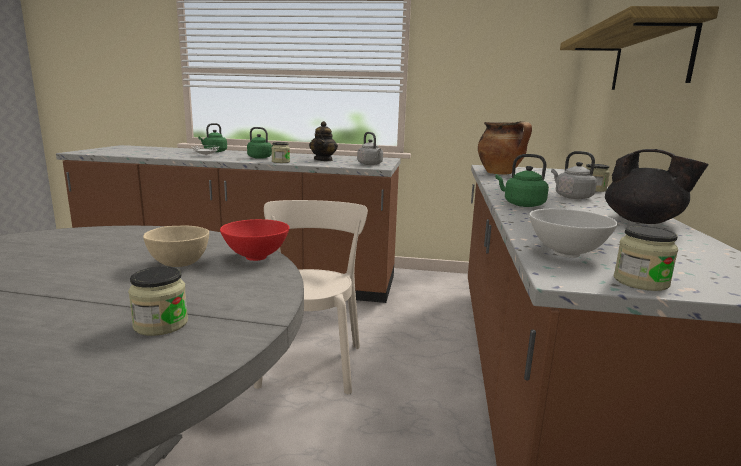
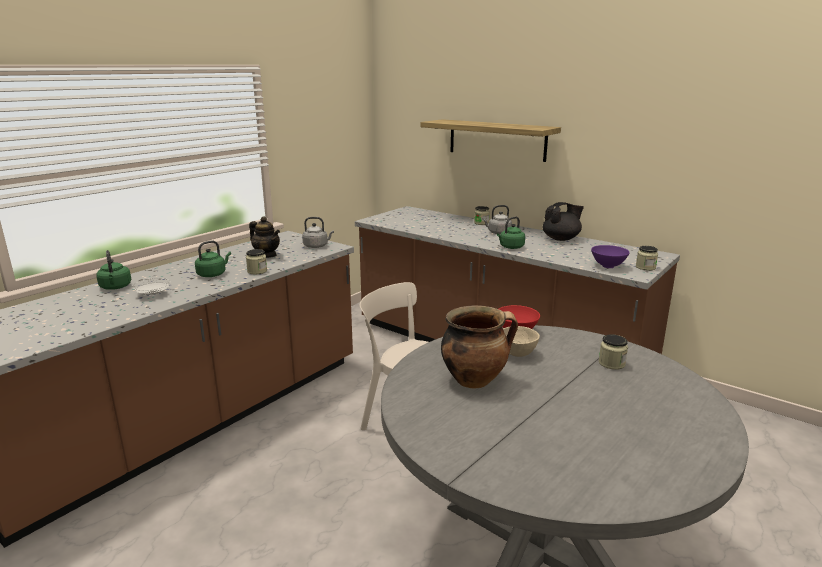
camera: 60 degrees left, 5 degrees up
cooking pot [478,121,532,174] -> cooking pot moved to [441,305,518,389]
white bowl [529,209,618,258] -> purple bowl [591,245,630,268]

